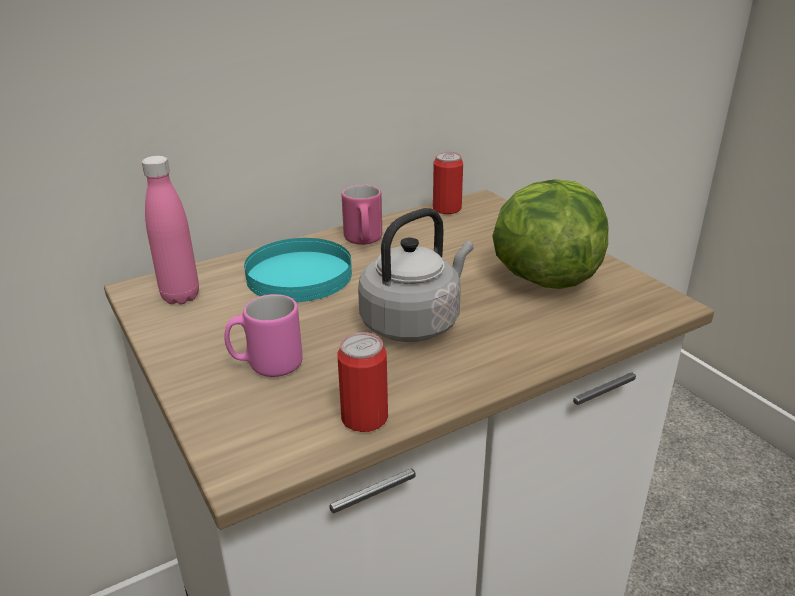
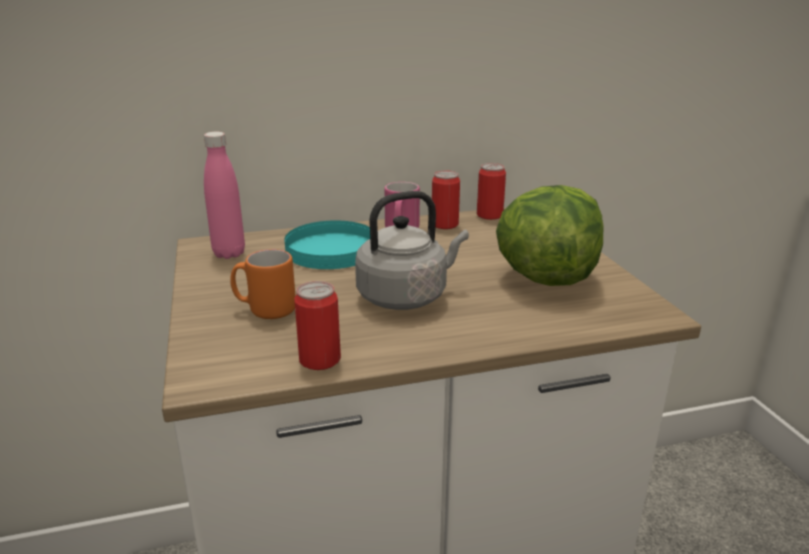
camera: 15 degrees right, 5 degrees down
pink mug [224,294,303,377] -> orange mug [230,249,296,319]
none -> can [432,171,460,229]

